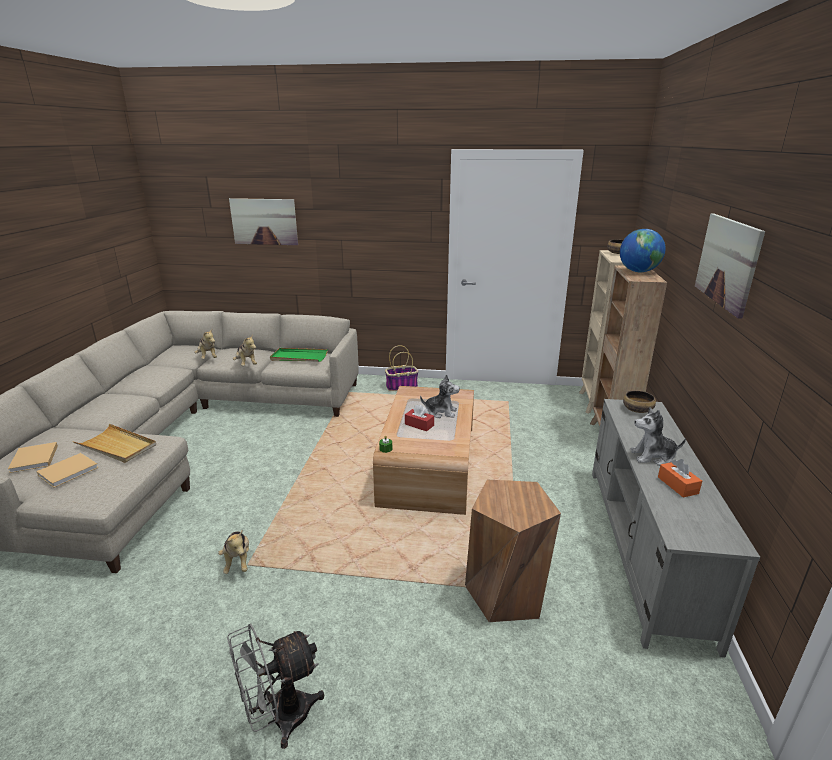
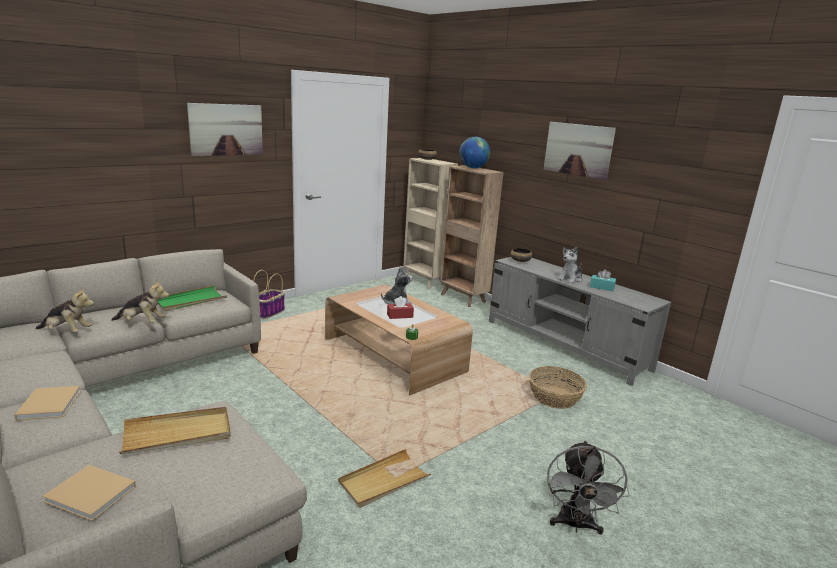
camera: 50 degrees left, 5 degrees down
beige book [36,453,98,488] -> beige book moved to [15,386,81,420]
plush toy [218,530,249,574] -> beige tray [338,449,432,508]
picture [229,198,298,245] -> picture moved to [187,103,263,156]
brown stool [465,480,561,622] -> basket [529,366,587,409]
orange tissue box [658,459,702,498] -> turquoise tissue box [590,269,616,291]

